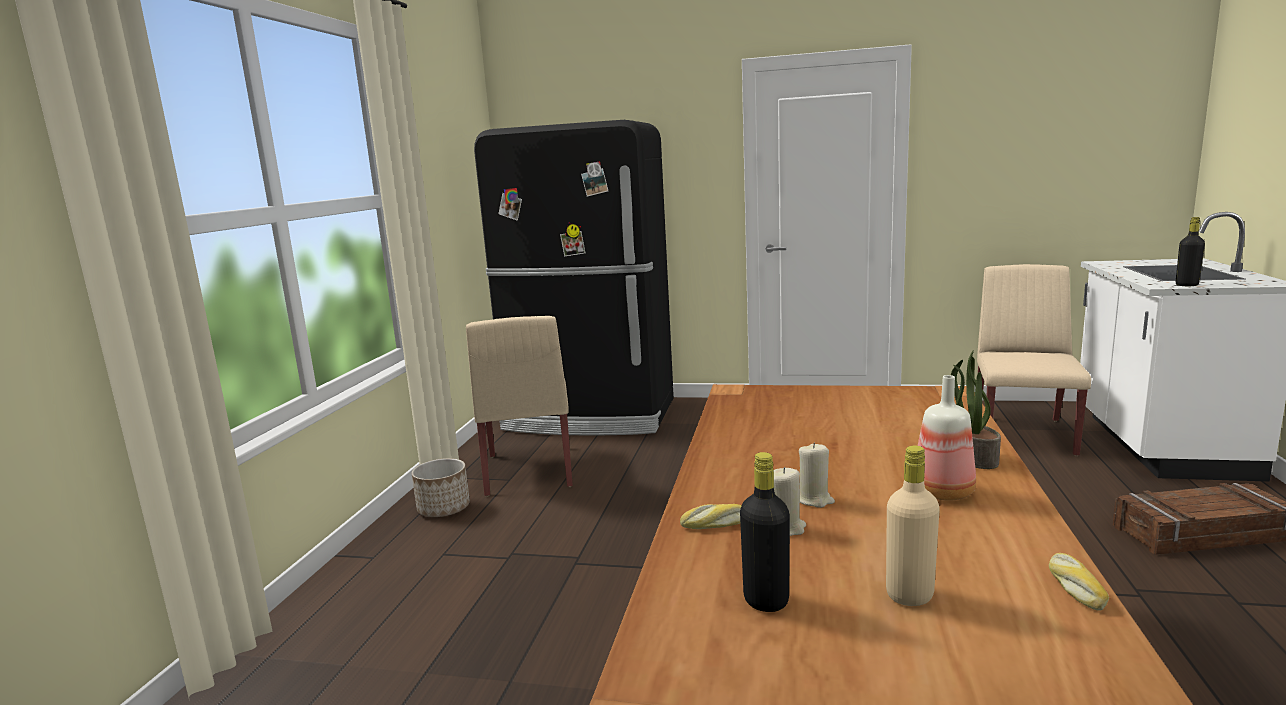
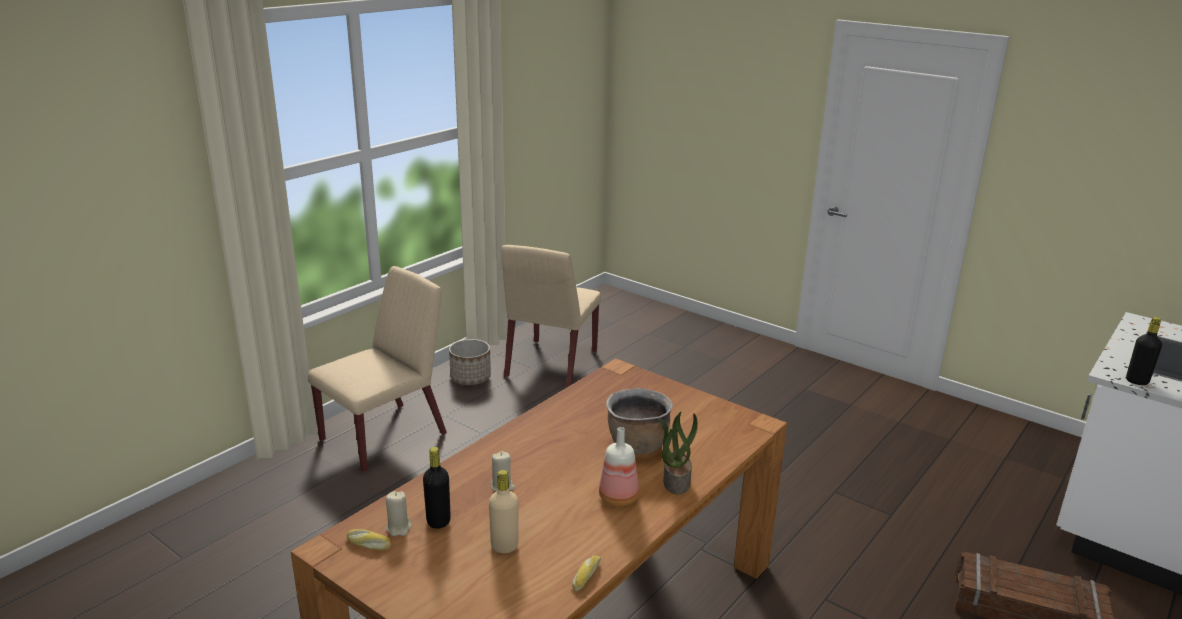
camera: 25 degrees right, 10 degrees up
black fridge [474,120,674,436] -> none
bread [680,504,742,529] -> bread moved to [346,529,391,550]
beige candle [799,442,835,508] -> beige candle moved to [386,491,411,536]
beige chair [977,264,1091,456] -> beige chair moved to [308,266,447,472]
none -> brown cooking pot [606,388,673,455]

